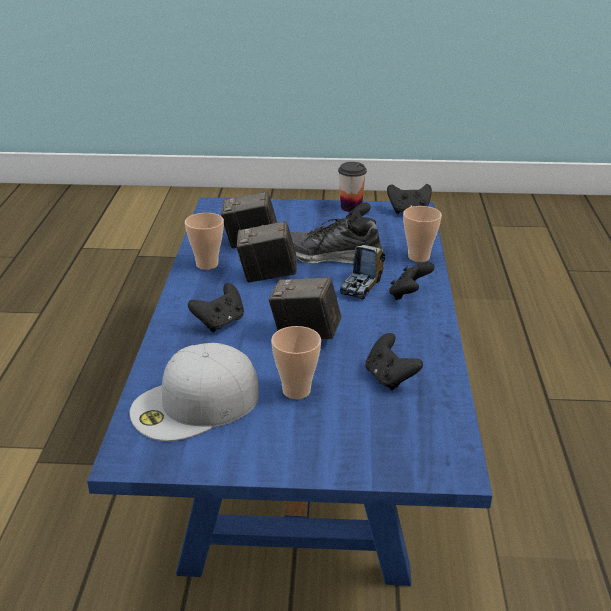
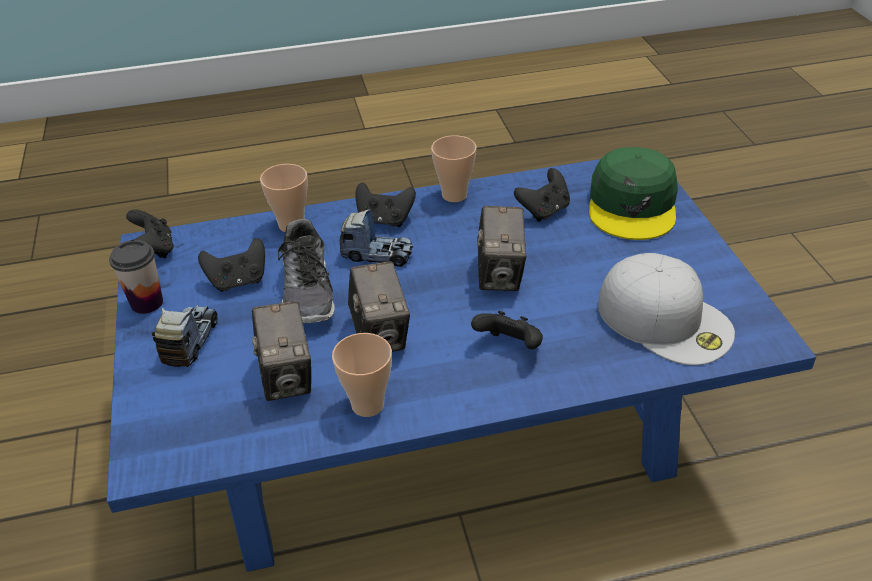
camera: 105 degrees left, 10 degrees up
cup [271,326,321,399] -> cup moved to [431,135,477,202]
none -> toy truck [152,305,218,367]
none -> green cap [589,147,678,240]

